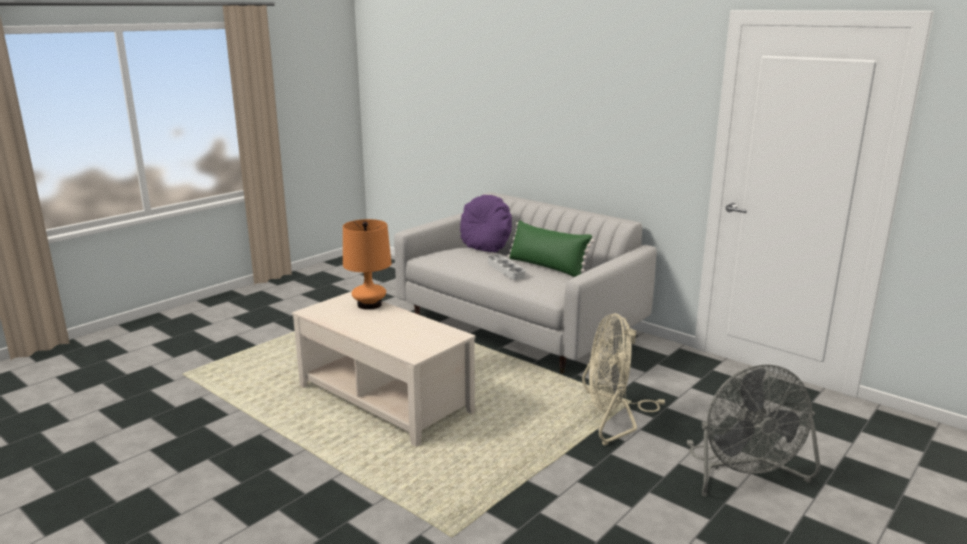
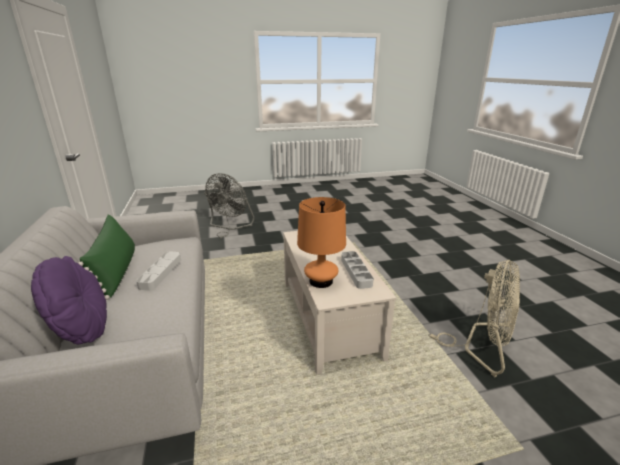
camera: 145 degrees left, 5 degrees up
beige fan [582,313,667,446] -> beige fan moved to [429,260,520,378]
none -> grey tray [341,251,374,289]

